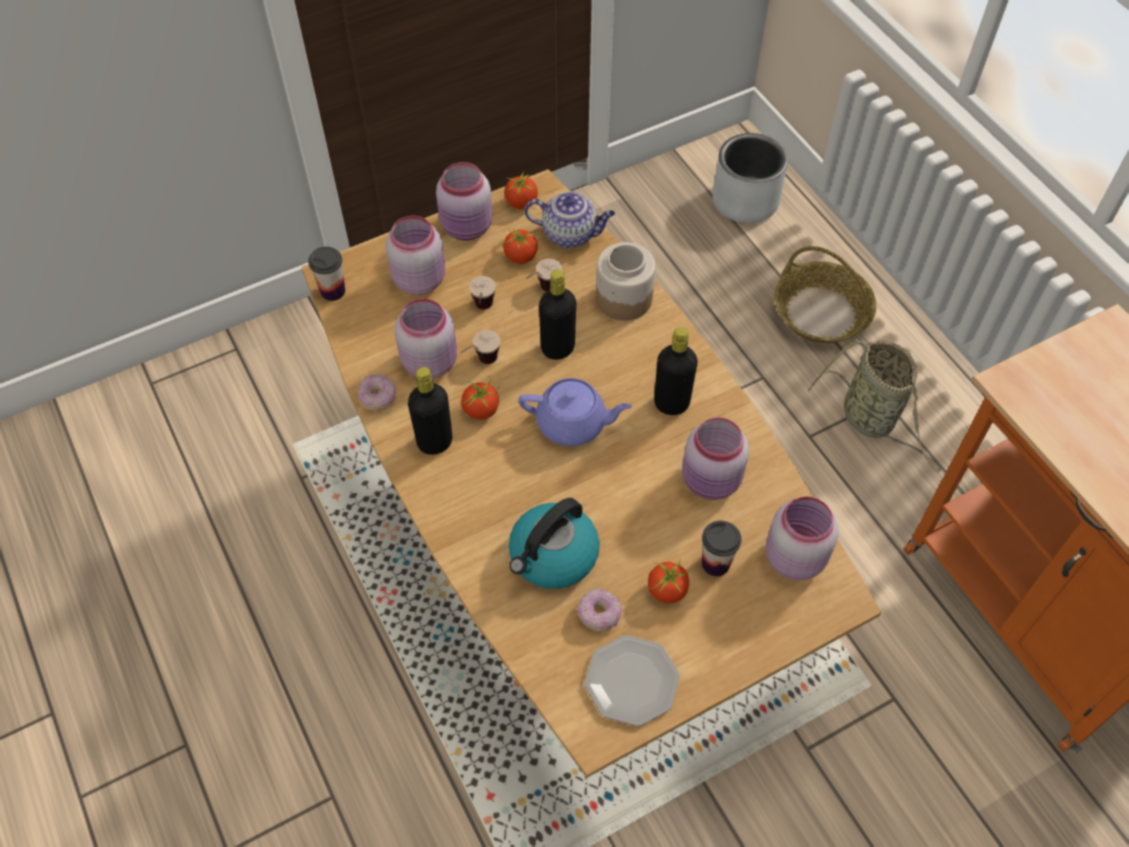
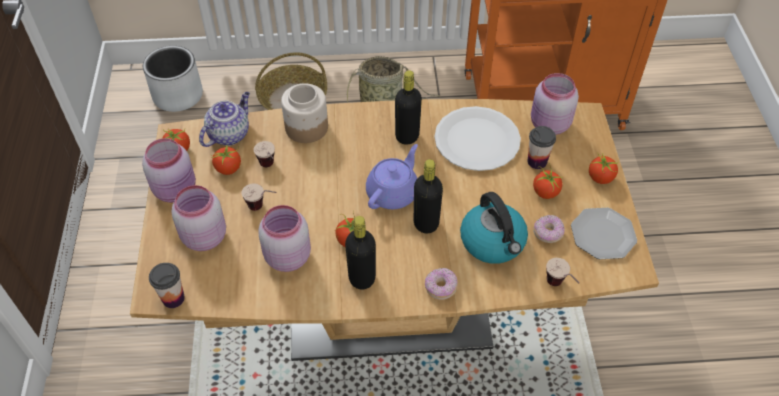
camera: 65 degrees left, 5 degrees down
donut [358,374,396,411] -> donut moved to [425,268,458,300]
cup [460,330,501,364] -> cup moved to [546,258,579,286]
black bottle [539,270,576,360] -> black bottle moved to [414,159,443,233]
pink jar [682,417,749,500] -> white plate [434,106,521,171]
none -> tomato [589,154,619,184]

